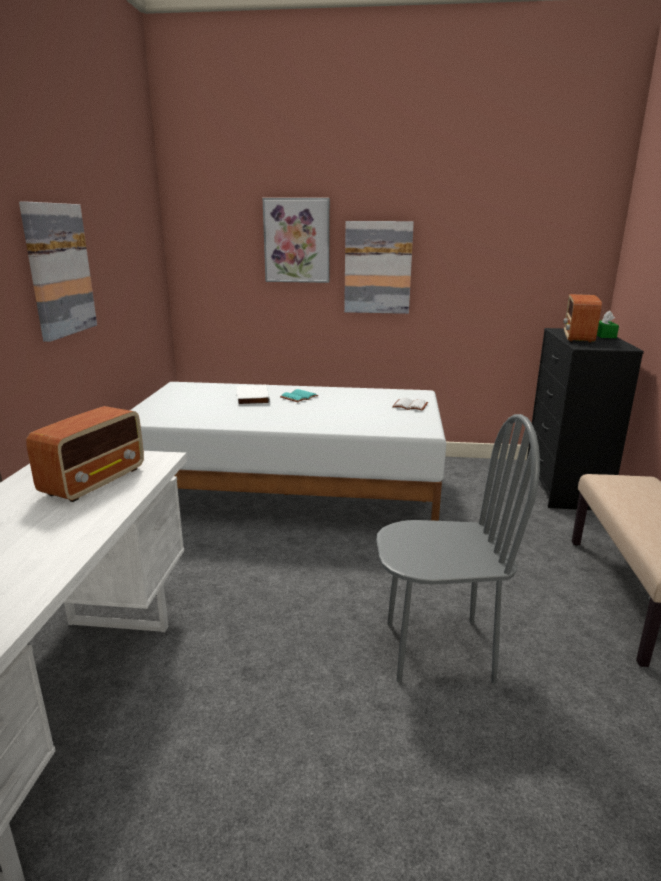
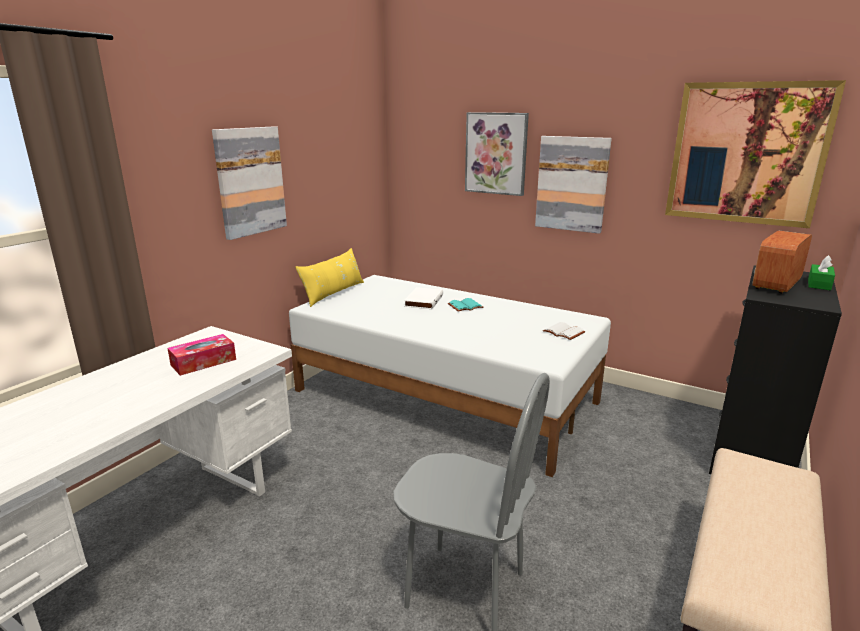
camera: 25 degrees right, 0 degrees up
radio [26,406,144,502] -> tissue box [167,334,236,376]
none -> yellow pillow [295,248,364,307]
none -> picture [665,80,846,228]

